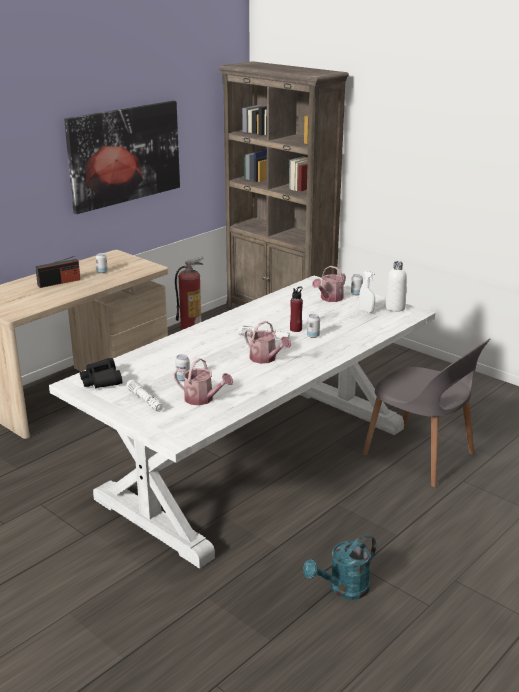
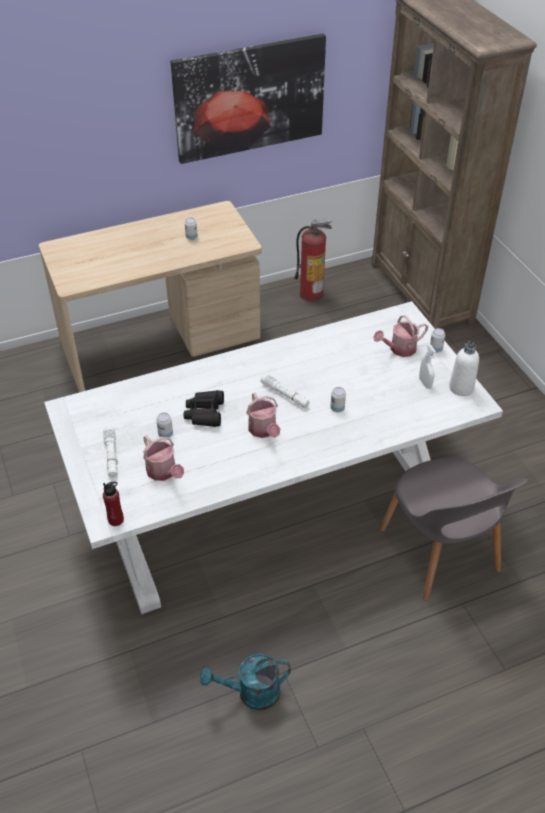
camera: 25 degrees right, 20 degrees up
radio [36,256,80,288] -> none
black binoculars [80,358,123,388] -> black binoculars moved to [184,390,224,427]
red bottle [290,286,303,332] -> red bottle moved to [103,481,124,526]

